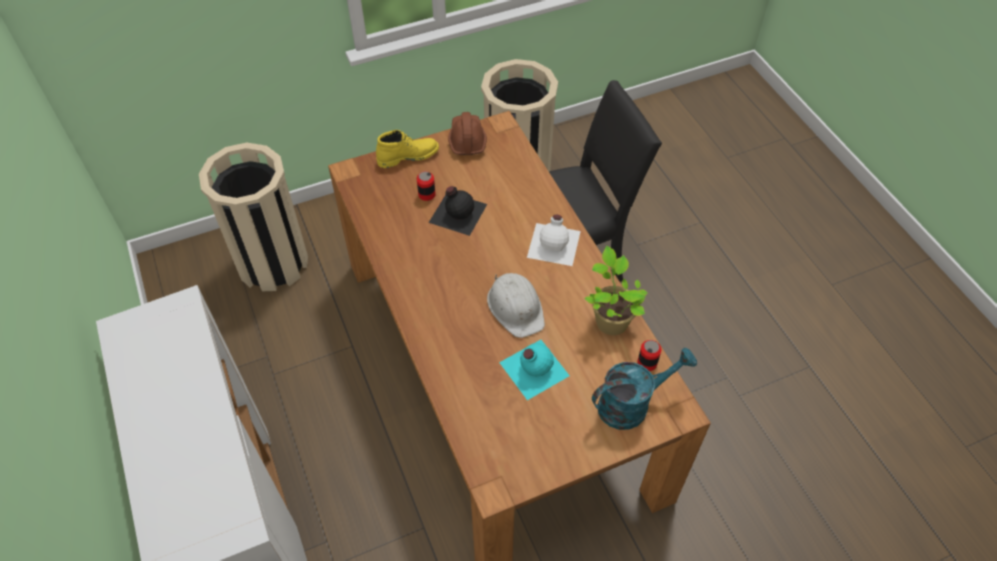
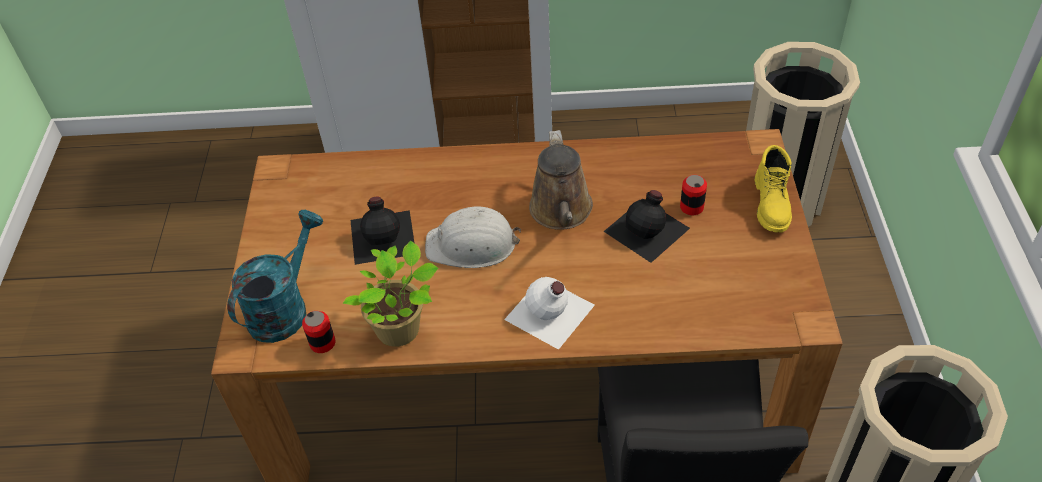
camera: 115 degrees right, 5 degrees down
brown hard hat [448,112,487,155] -> none
turquoise bottle [499,340,570,400] -> black bottle [350,197,415,265]
turquoise watering can [592,348,697,430] -> turquoise watering can turned 150 degrees counterclockwise [227,210,323,343]
none -> brown watering can [529,130,593,230]

